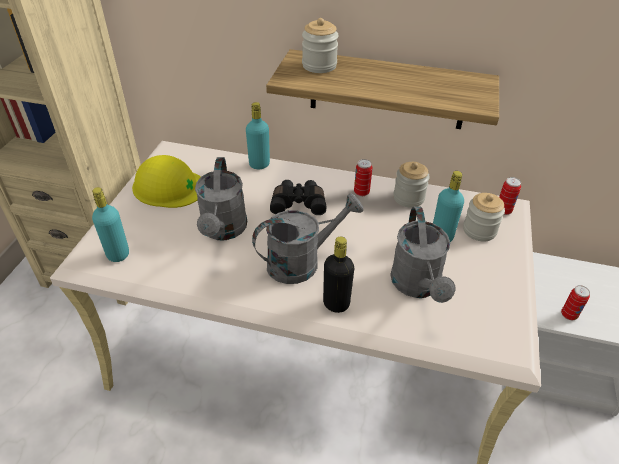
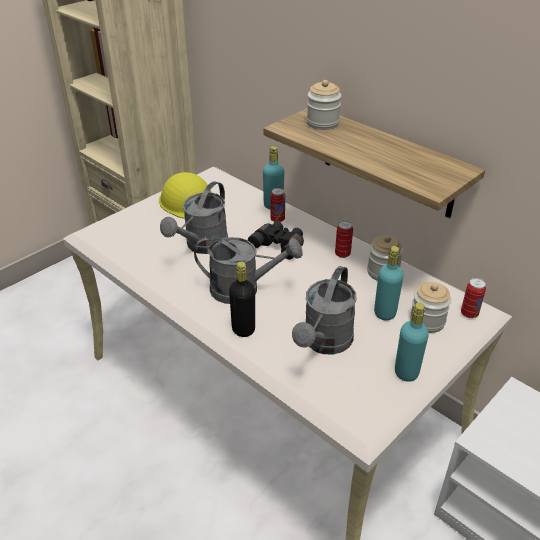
camera: 30 degrees right, 5 degrees down
turquoise bottle [92,187,129,262] -> turquoise bottle moved to [395,303,428,382]
can [561,285,590,320] -> can moved to [270,188,285,222]

